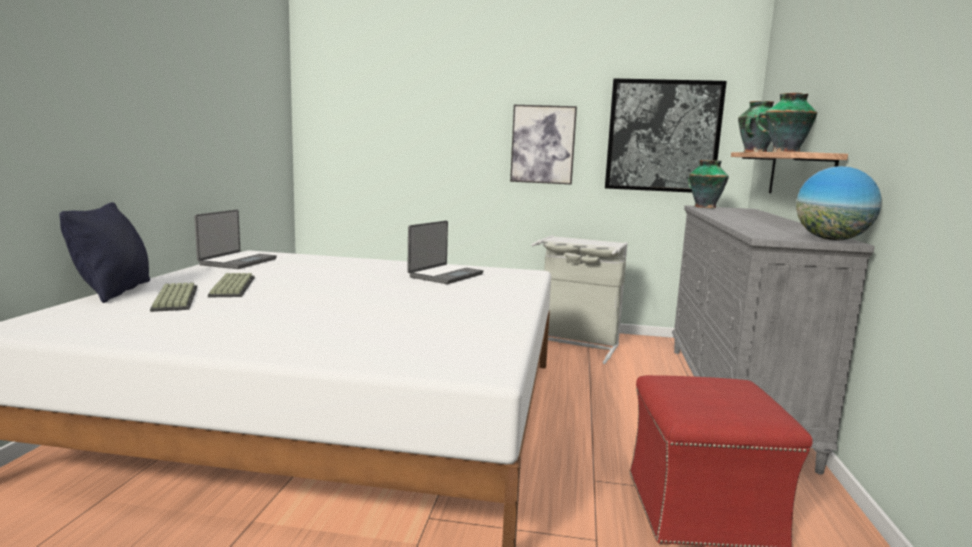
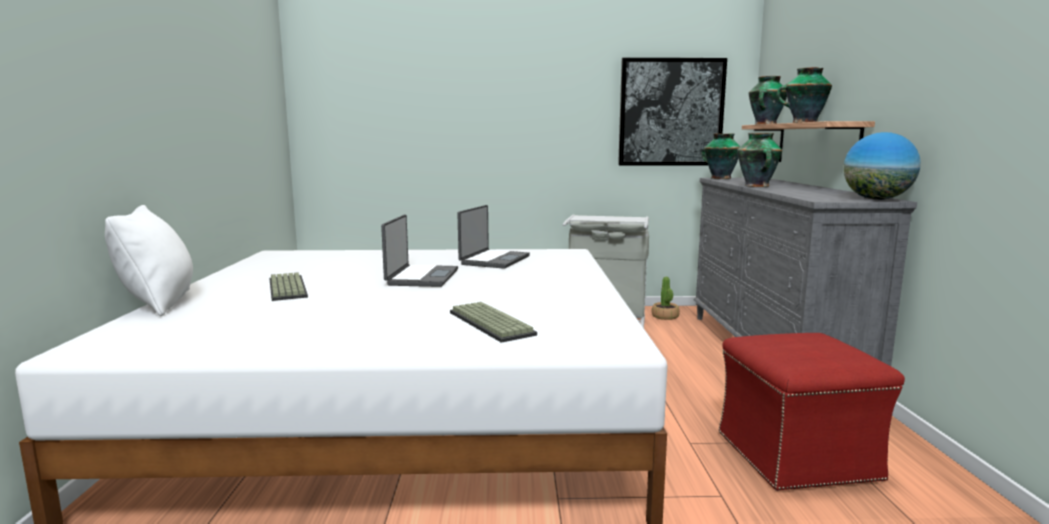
camera: 10 degrees left, 0 degrees up
black pillow [59,202,150,303] -> white pillow [105,205,193,316]
keyboard [150,282,197,312] -> keyboard moved to [450,302,537,343]
laptop [194,210,277,269] -> laptop moved to [381,215,458,287]
picture [510,105,577,185] -> none
none -> potted plant [652,277,680,320]
none -> vase [737,133,782,187]

